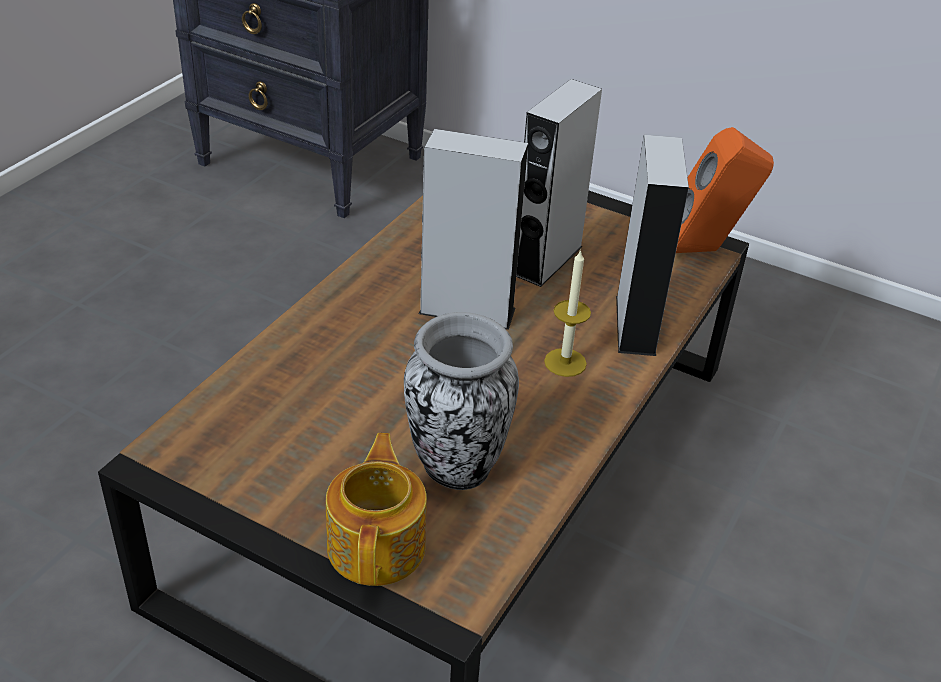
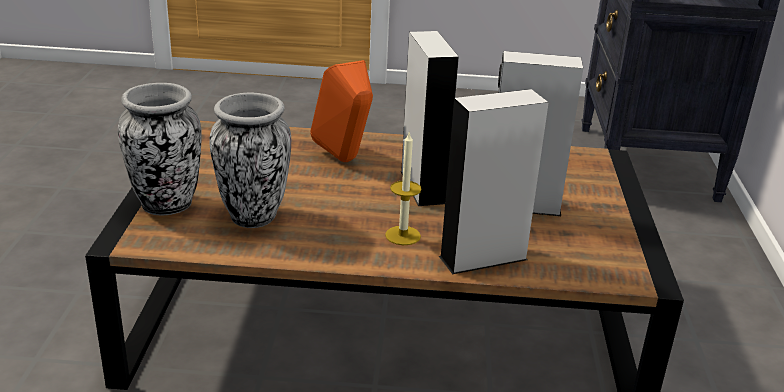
camera: 65 degrees right, 10 degrees down
teapot [326,433,427,586] -> vase [118,83,202,215]
orange speaker [676,127,774,253] -> orange speaker moved to [310,60,373,162]

